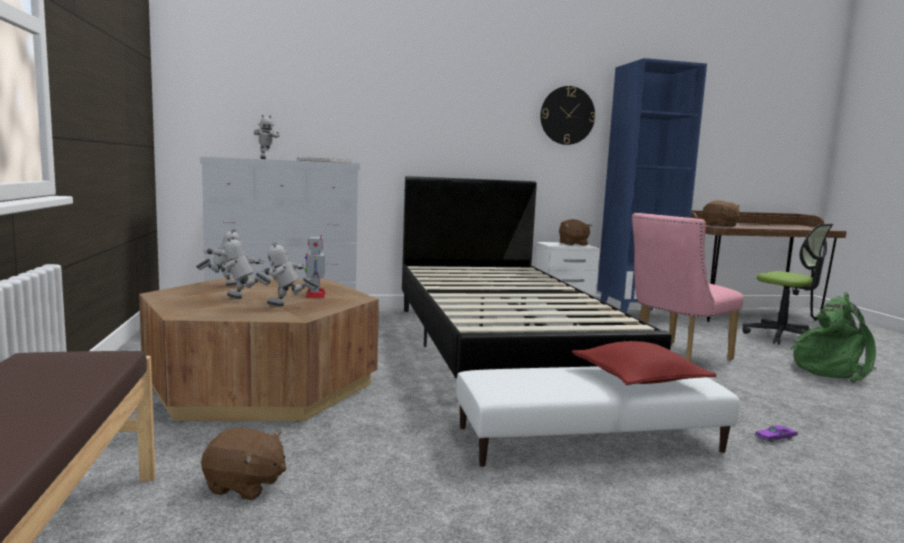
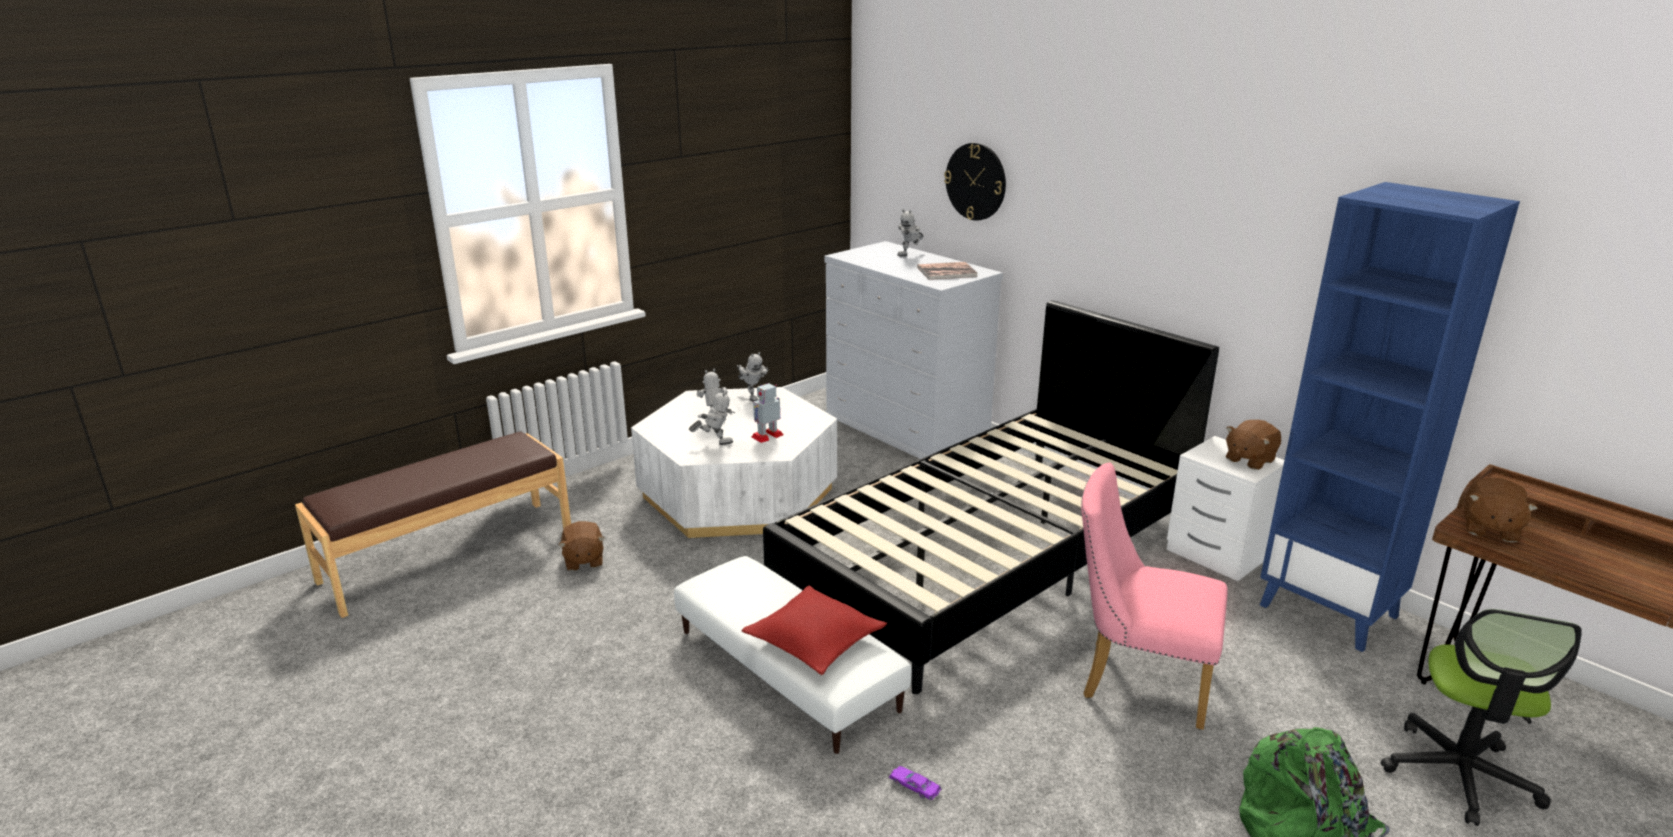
camera: 60 degrees right, 15 degrees up
brown coffee table [139,277,379,422] -> white coffee table [631,387,837,538]
toy robot [261,241,318,306] -> toy robot turned 120 degrees clockwise [689,389,735,445]
wall clock [540,86,595,145] -> wall clock moved to [944,143,1006,221]

